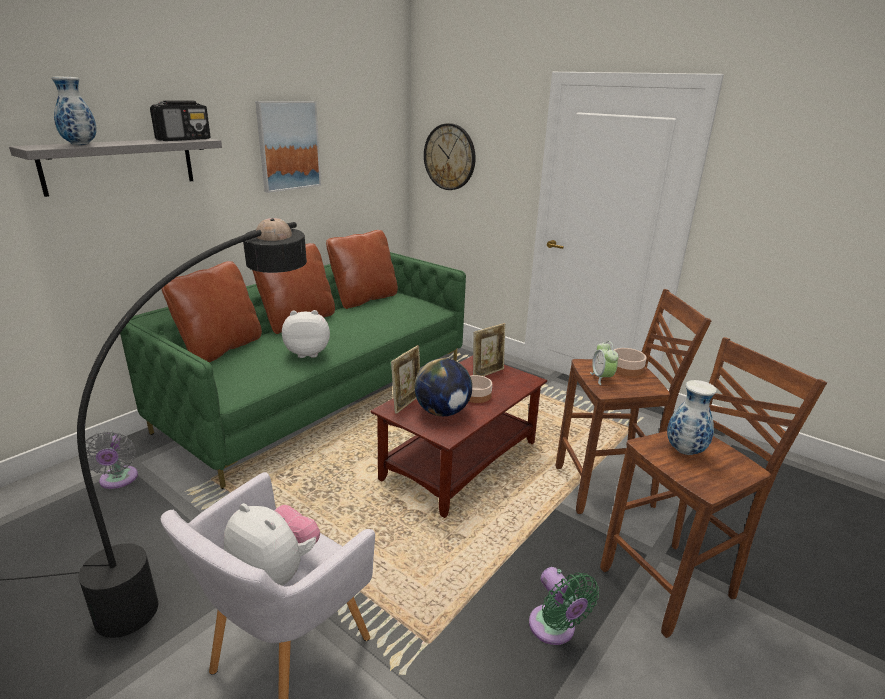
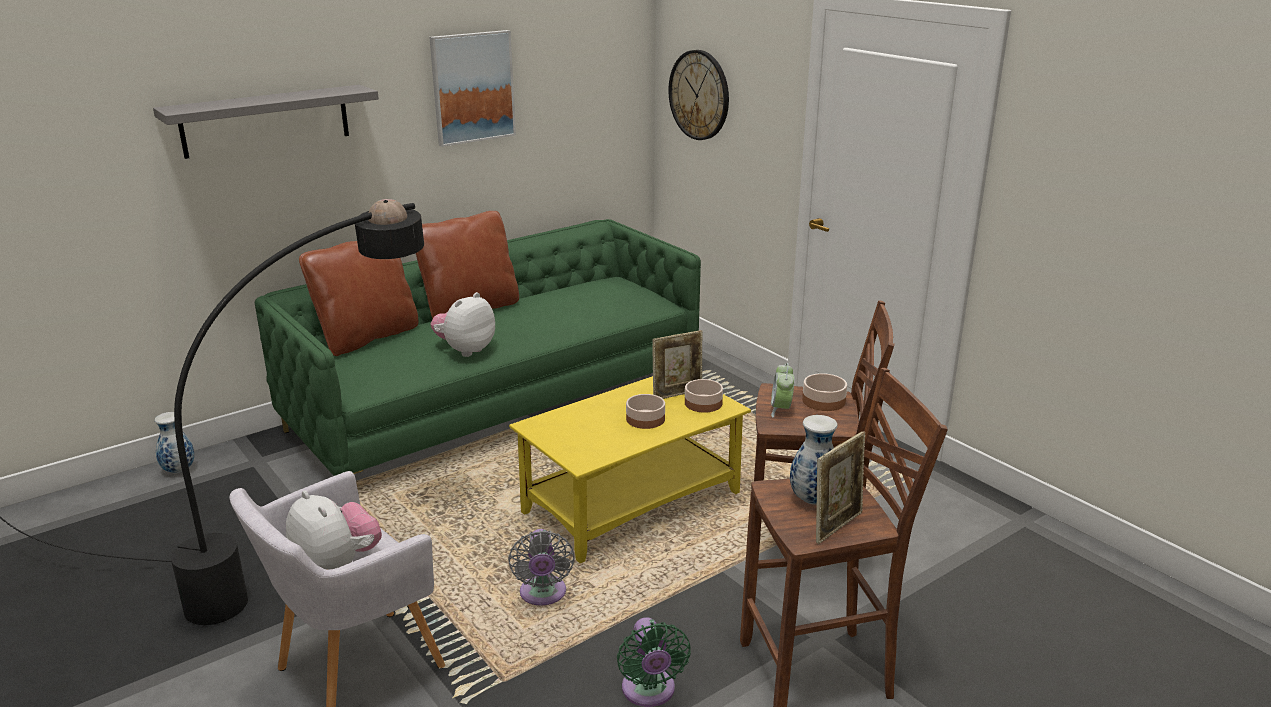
camera: 15 degrees right, 0 degrees up
vase [51,76,97,145] -> vase moved to [155,412,194,473]
grey fan [85,431,138,489] -> grey fan moved to [508,529,575,605]
radio [150,100,211,141] -> none
plush toy [282,310,330,358] -> plush toy turned 60 degrees counterclockwise [431,292,495,357]
brown pillow [326,230,398,309] -> none
brown coffee table [371,355,547,518] -> yellow coffee table [509,376,751,563]
picture frame [391,345,420,414] -> picture frame moved to [816,431,865,544]
globe [414,358,472,416] -> none
none -> bowl [685,379,723,413]

